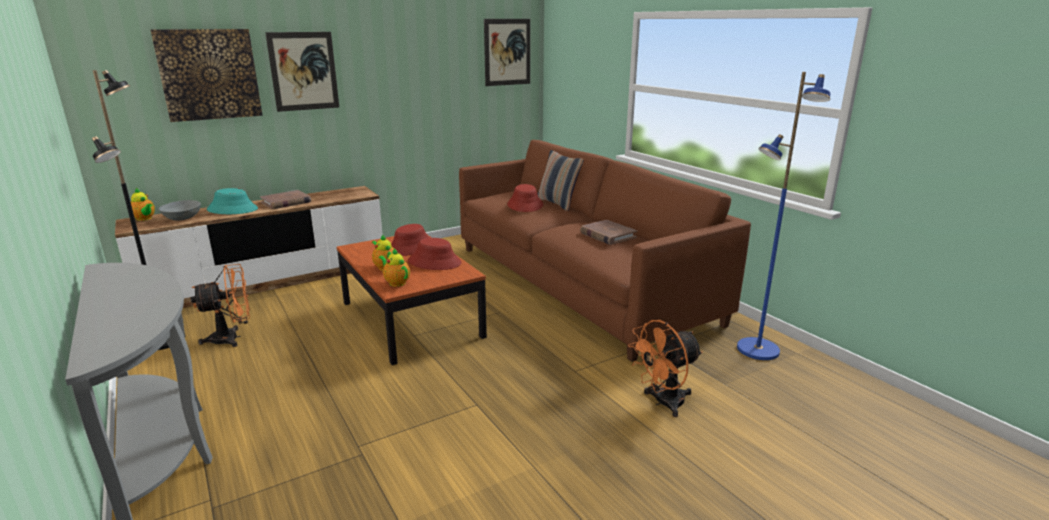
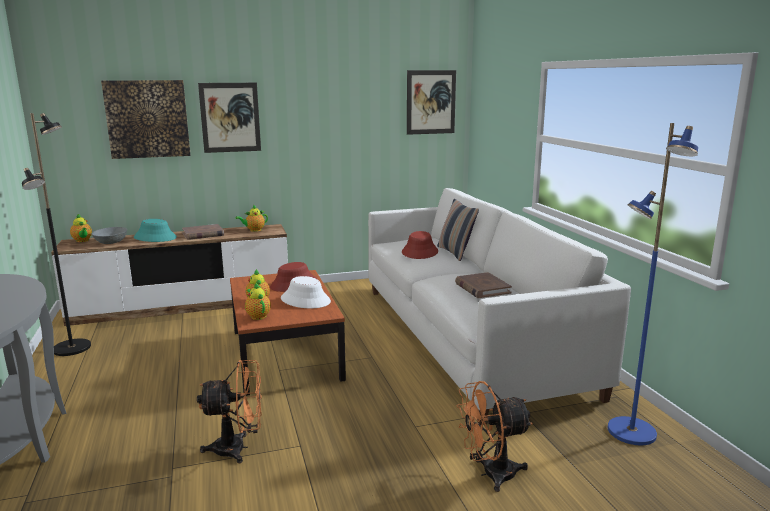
camera: 15 degrees right, 5 degrees down
orange fan [191,264,250,347] -> orange fan moved to [197,360,262,463]
red hat [408,238,462,270] -> white hat [281,276,331,308]
brown sofa [459,140,751,362] -> white sofa [368,188,631,425]
none -> teapot [235,204,268,232]

